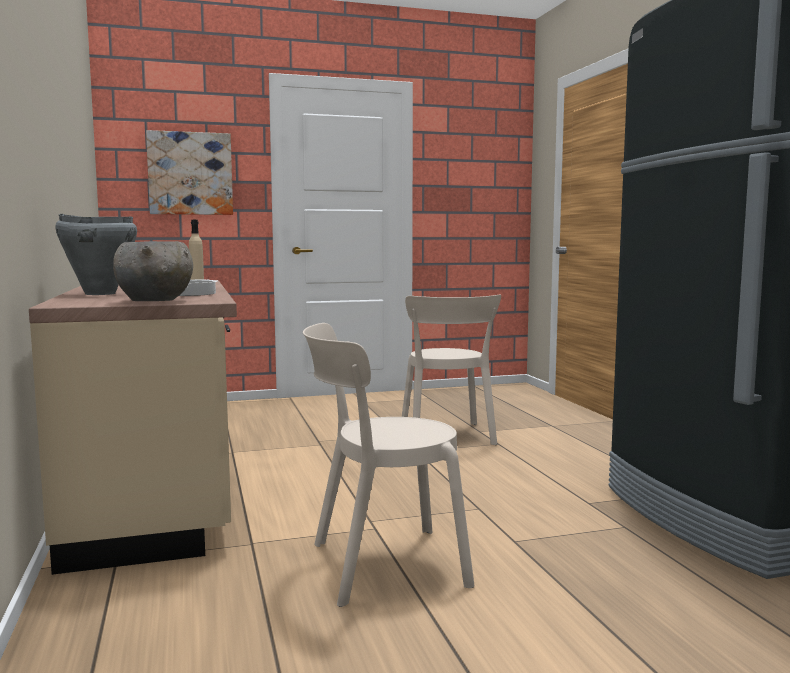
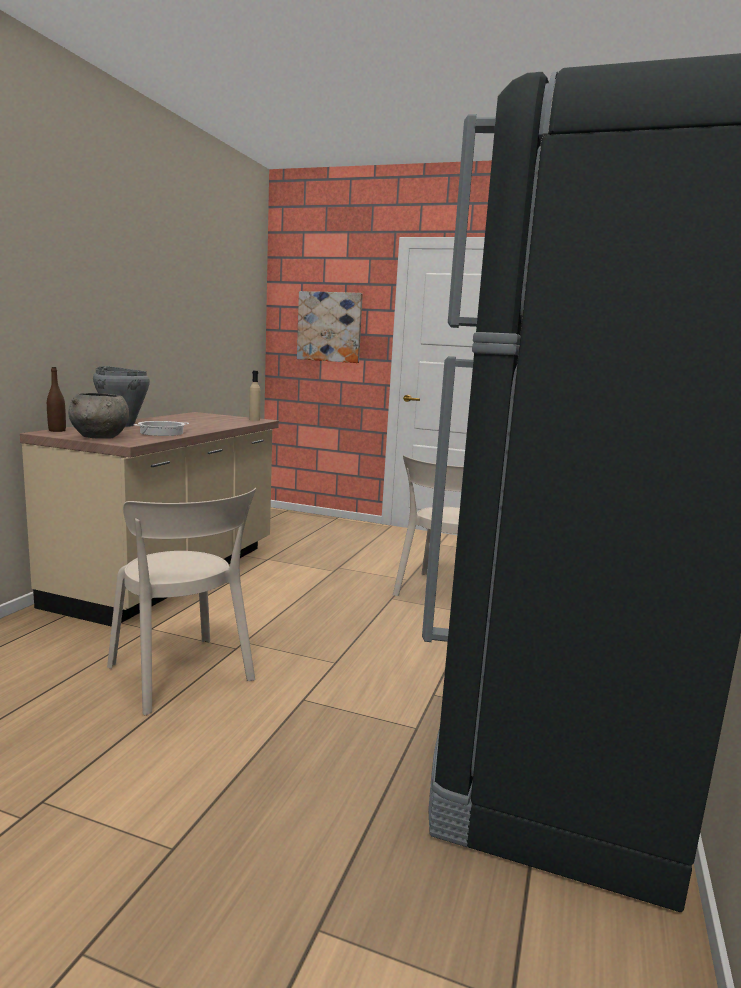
camera: 35 degrees right, 5 degrees up
beige chair [303,323,474,607] -> beige chair turned 150 degrees counterclockwise [107,488,256,715]
none -> brown bottle [47,367,66,432]

